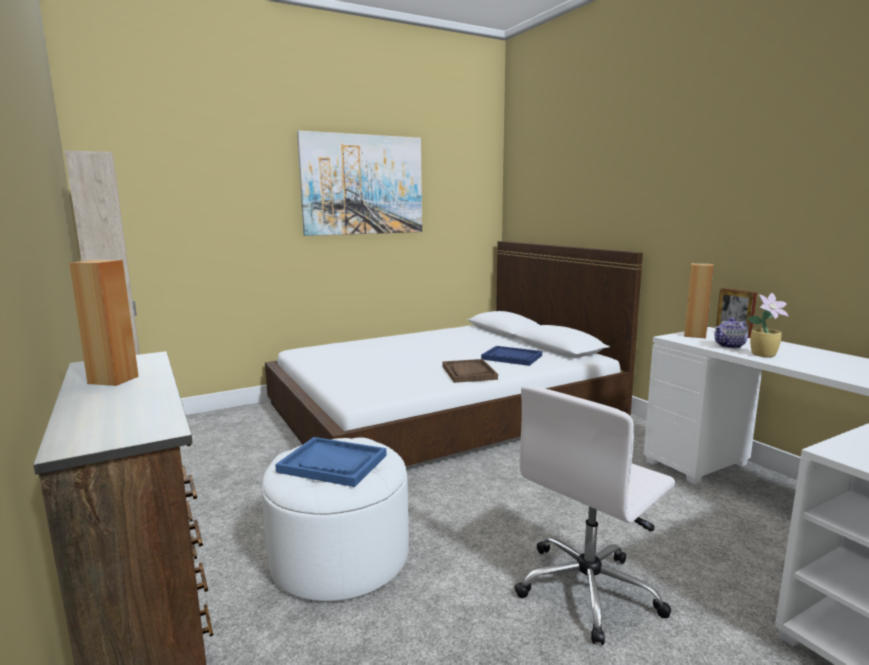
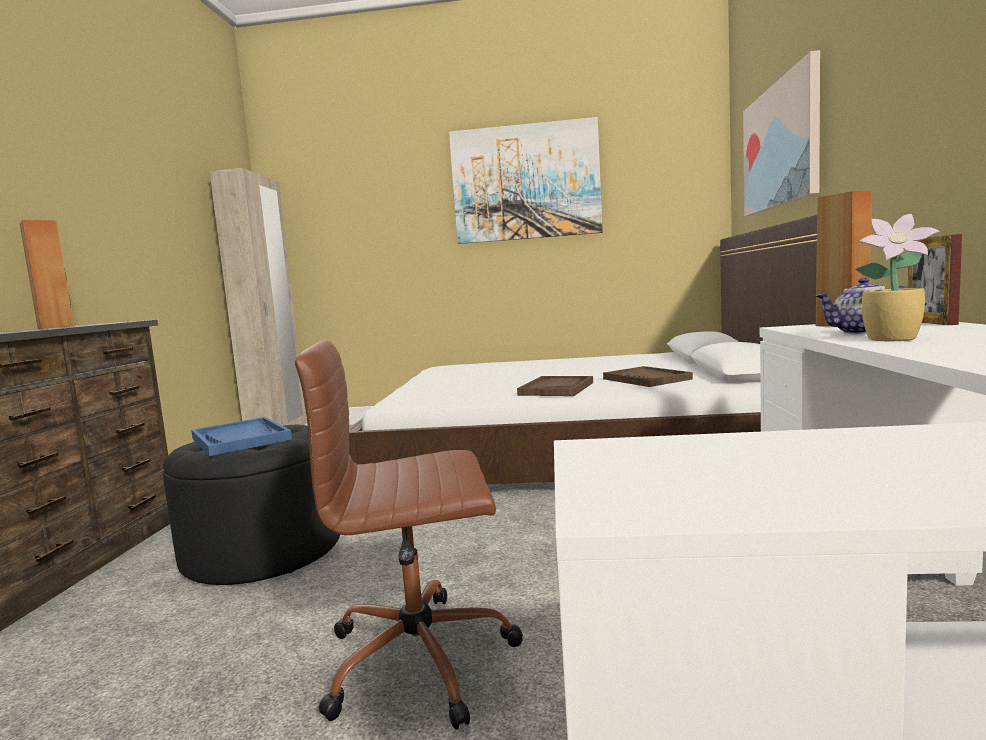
camera: 35 degrees right, 5 degrees down
white ottoman [262,437,409,602] -> black ottoman [163,425,340,585]
blue tray [481,346,542,366] -> brown tray [603,366,693,387]
white office chair [514,386,675,645] -> brown office chair [295,340,523,730]
none -> picture [743,50,820,216]

